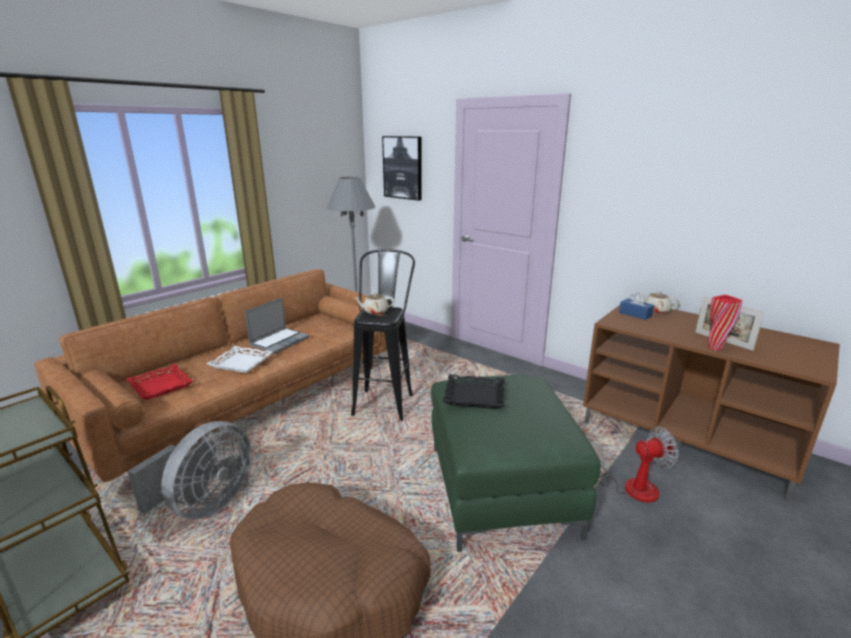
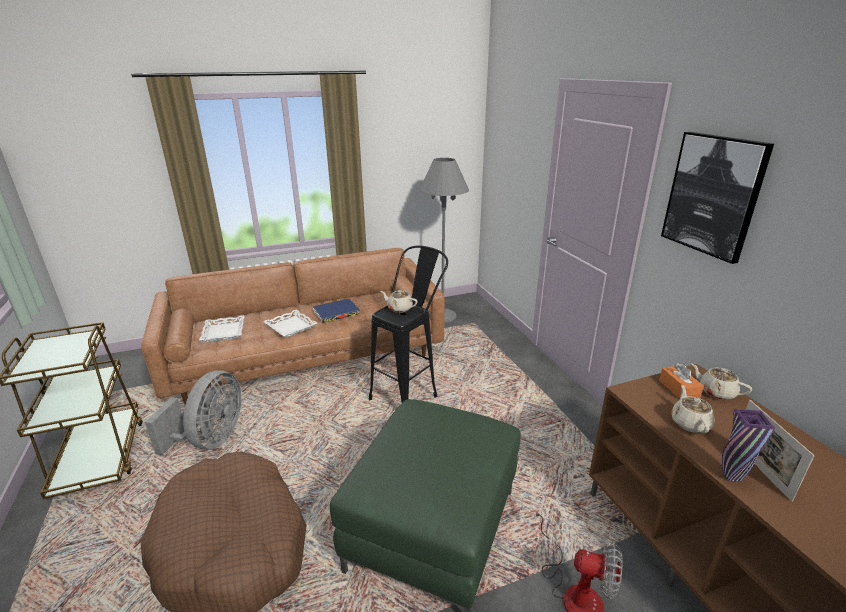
camera: 30 degrees right, 5 degrees up
red tray [126,364,193,400] -> white tray [199,316,244,342]
grey fan [128,421,251,519] -> grey fan turned 45 degrees counterclockwise [145,370,242,455]
laptop [245,297,309,354] -> blue book [313,298,360,323]
picture [382,136,422,201] -> picture moved to [661,132,774,264]
black tray [443,374,505,409] -> none
blue tissue box [619,292,654,320] -> orange tissue box [659,363,704,399]
red vase [708,295,742,351] -> purple vase [722,409,775,482]
none -> beige teapot [671,385,715,433]

